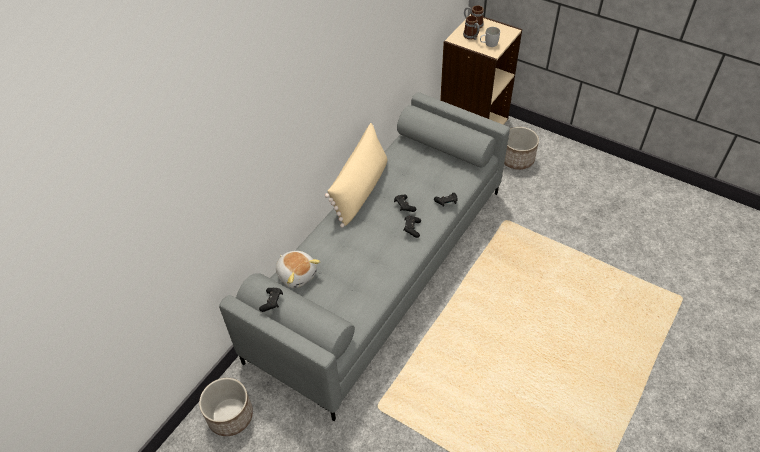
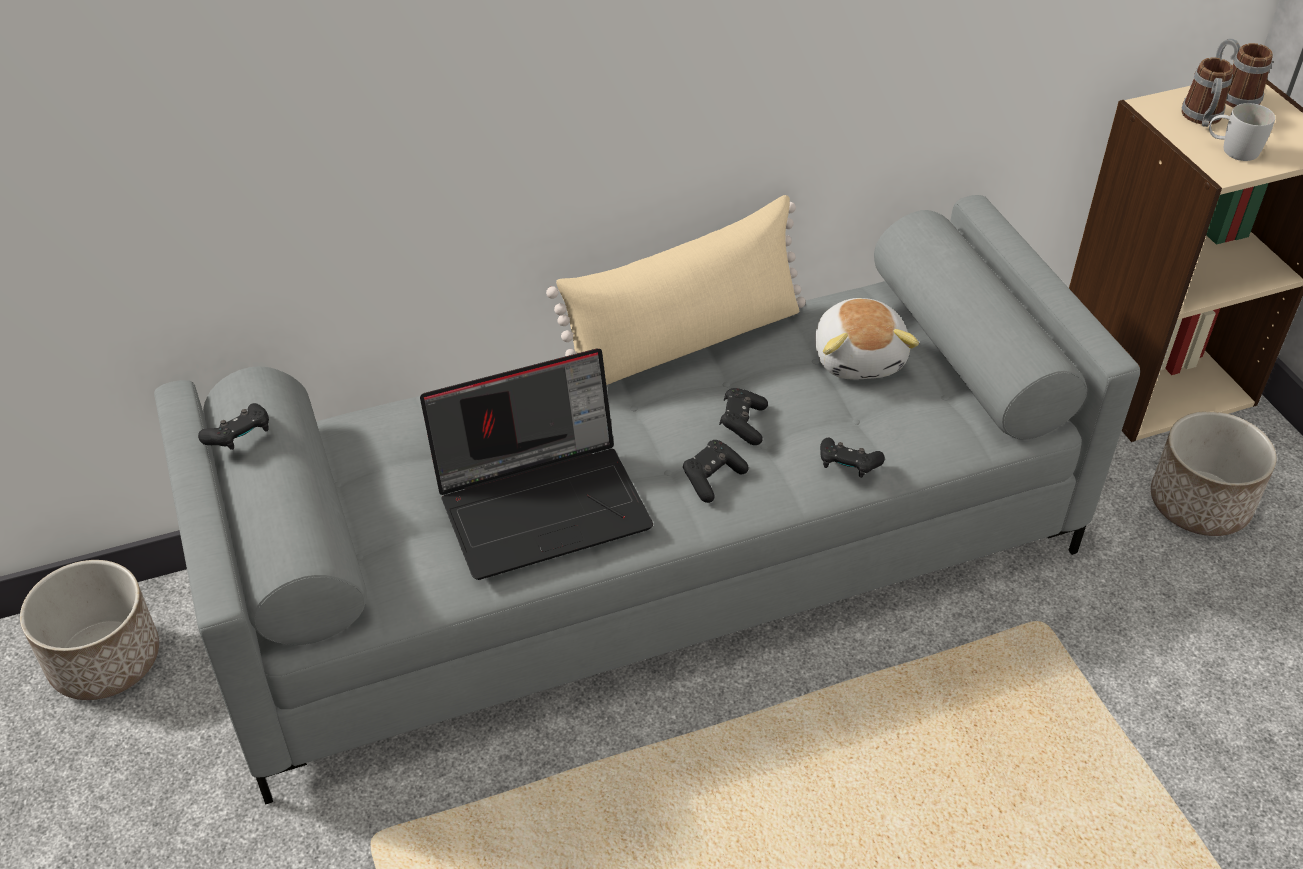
camera: 35 degrees right, 5 degrees down
plush toy [276,251,320,288] -> plush toy moved to [815,298,919,380]
none -> laptop [420,349,653,580]

